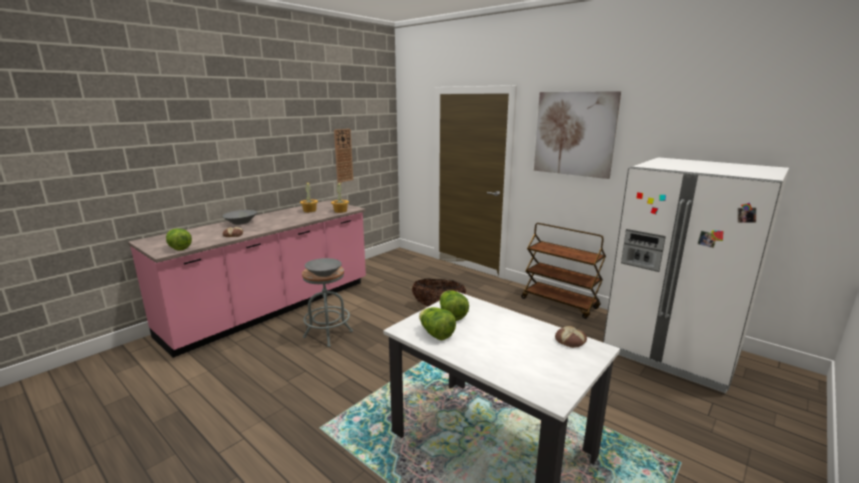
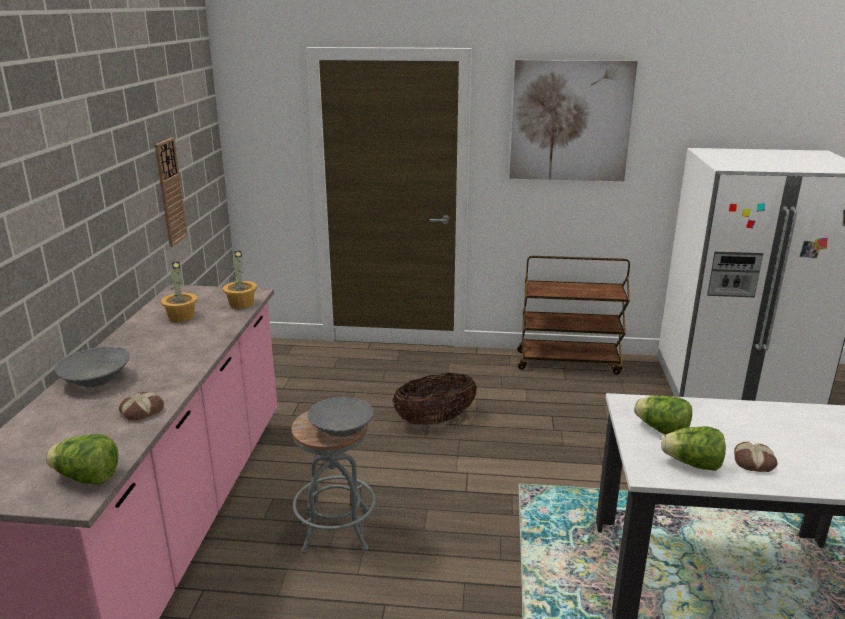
camera: 35 degrees left, 5 degrees up
bread [555,326,587,348] -> bread moved to [734,442,778,472]

